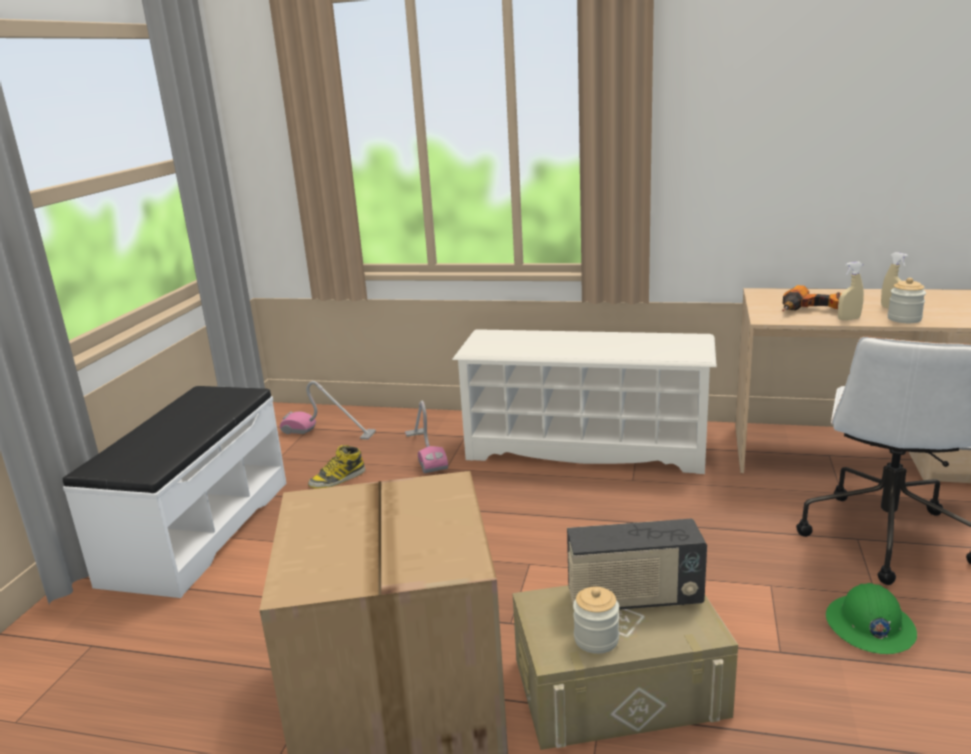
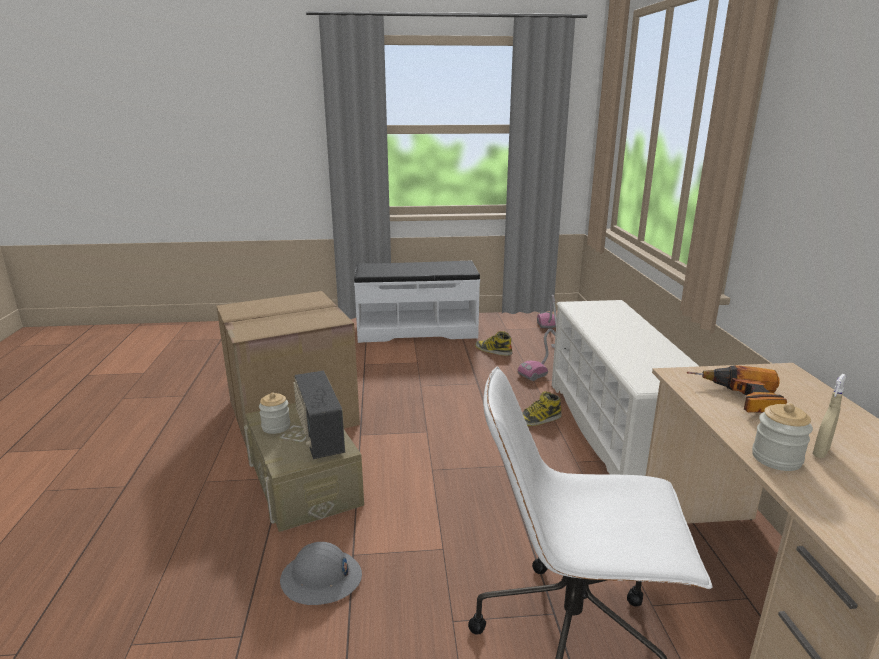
camera: 70 degrees right, 0 degrees up
green hard hat [826,583,917,654] -> none
beige spray bottle [838,262,864,320] -> none
none -> grey hard hat [280,542,362,605]
none -> boot [522,392,562,426]

